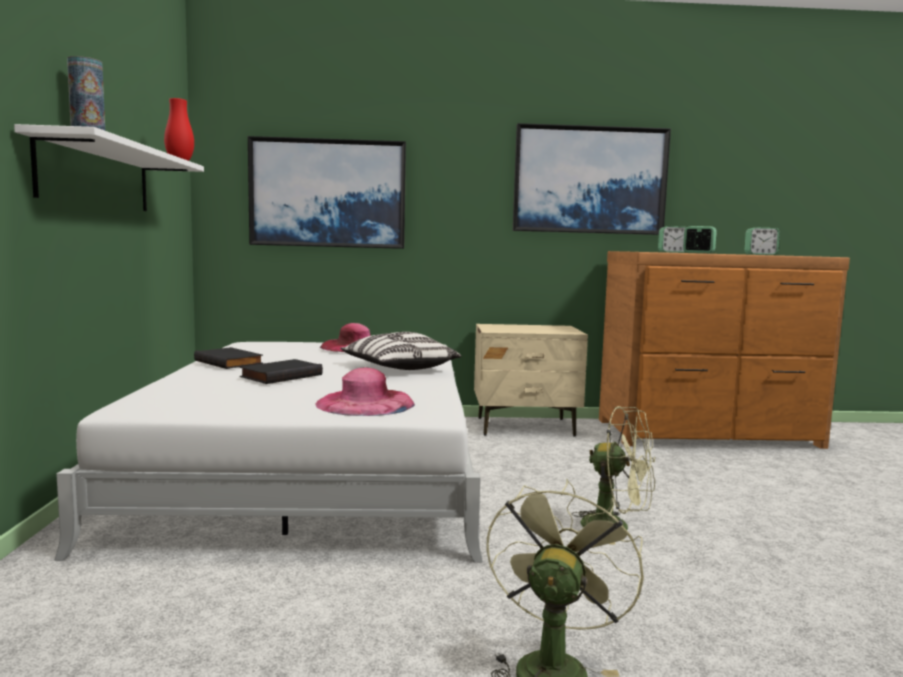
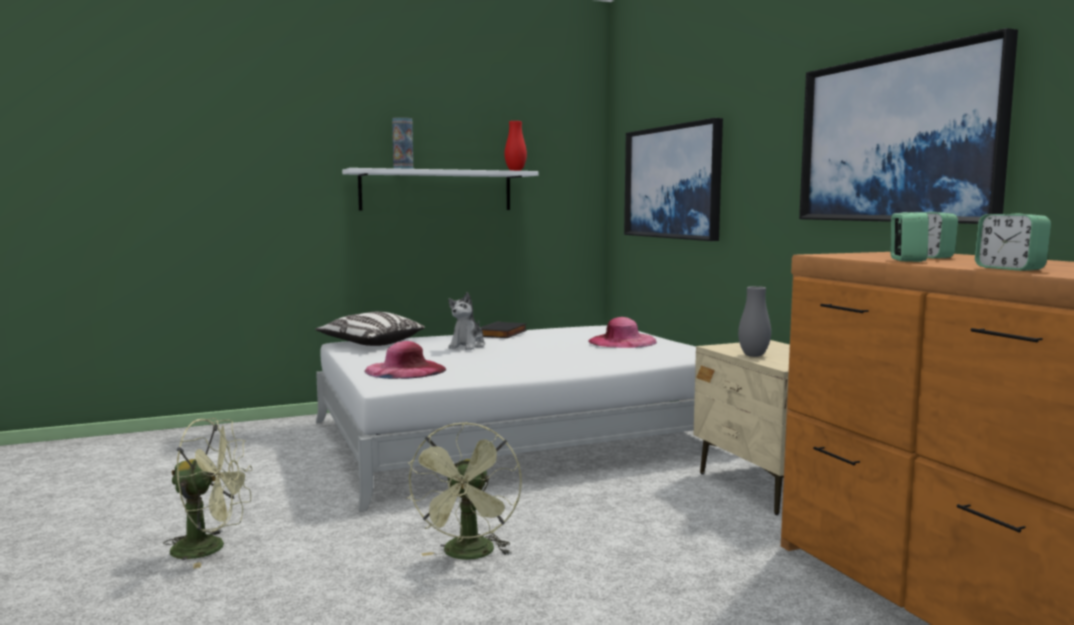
camera: 70 degrees right, 0 degrees up
black book [240,359,323,384] -> plush toy [448,292,485,350]
pillow [340,332,461,370] -> pillow moved to [315,312,425,346]
none -> grey vase [738,286,771,357]

